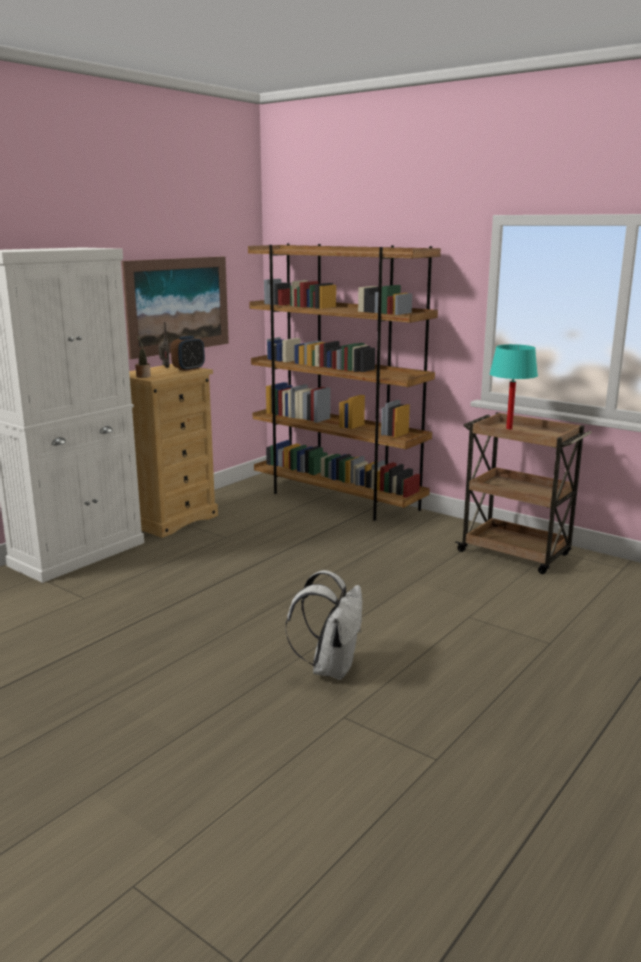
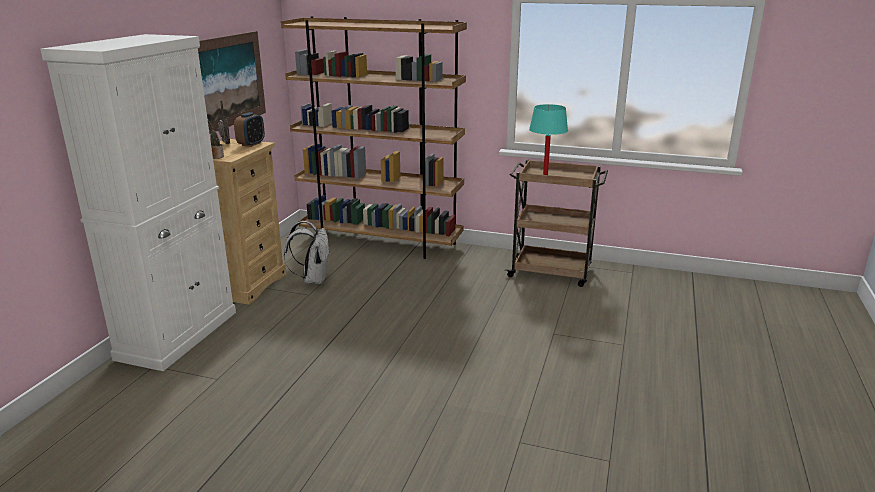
camera: 20 degrees left, 5 degrees up
white backpack [286,570,362,680] -> white backpack moved to [284,221,330,284]

